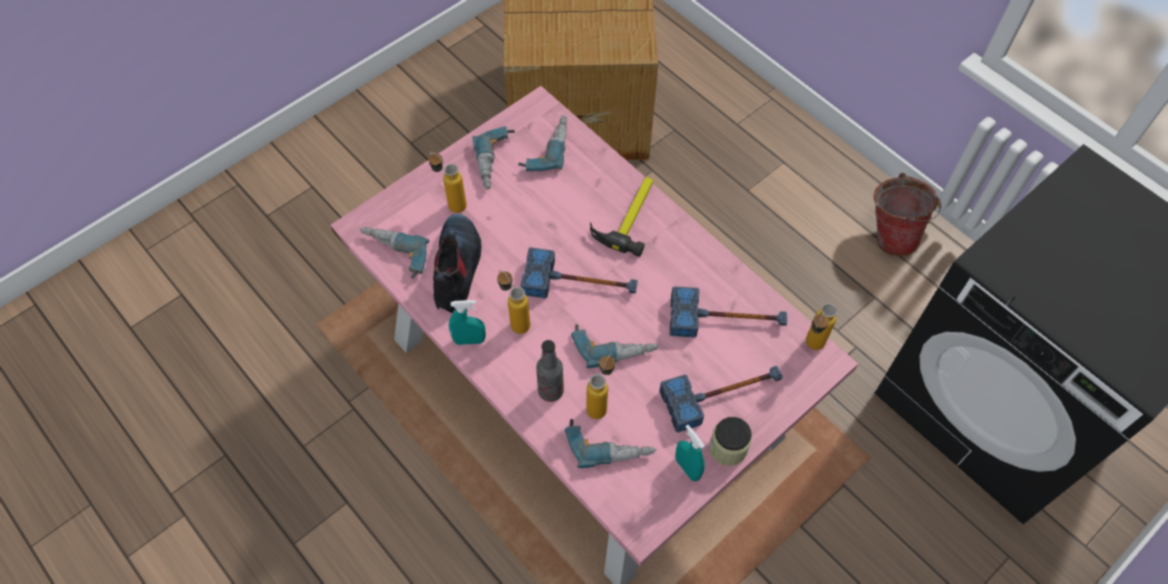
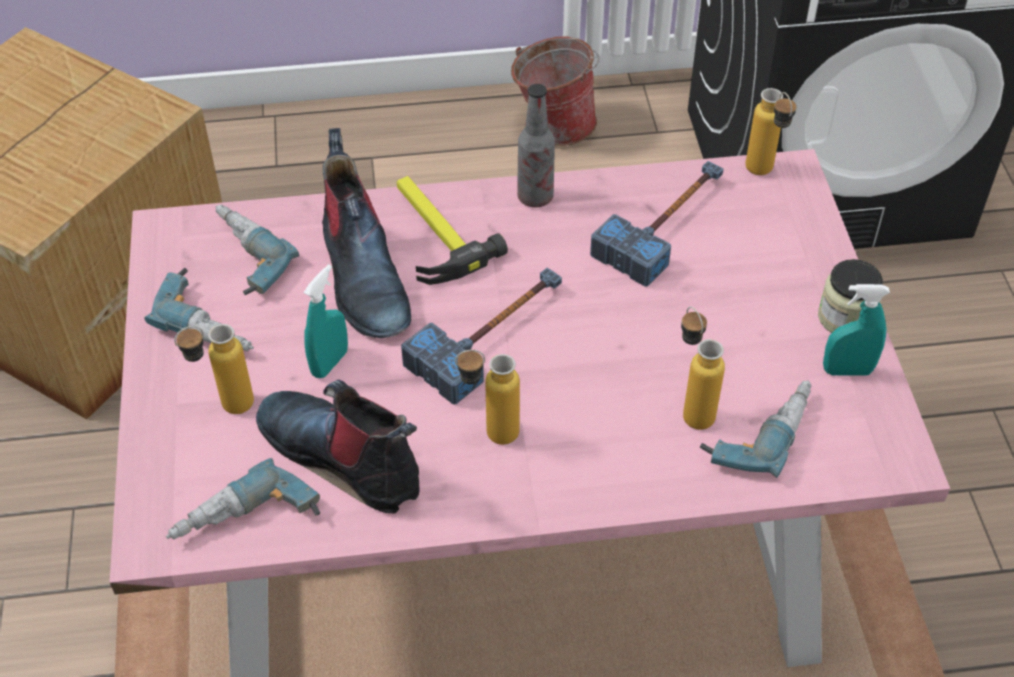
camera: 55 degrees left, 10 degrees down
turquoise spray bottle [449,300,486,345] -> turquoise spray bottle moved to [303,264,348,378]
bottle [536,340,564,402] -> bottle moved to [517,84,555,207]
power drill [571,324,659,368] -> none
hammer [659,366,783,432] -> none
none -> boot [322,128,411,338]

